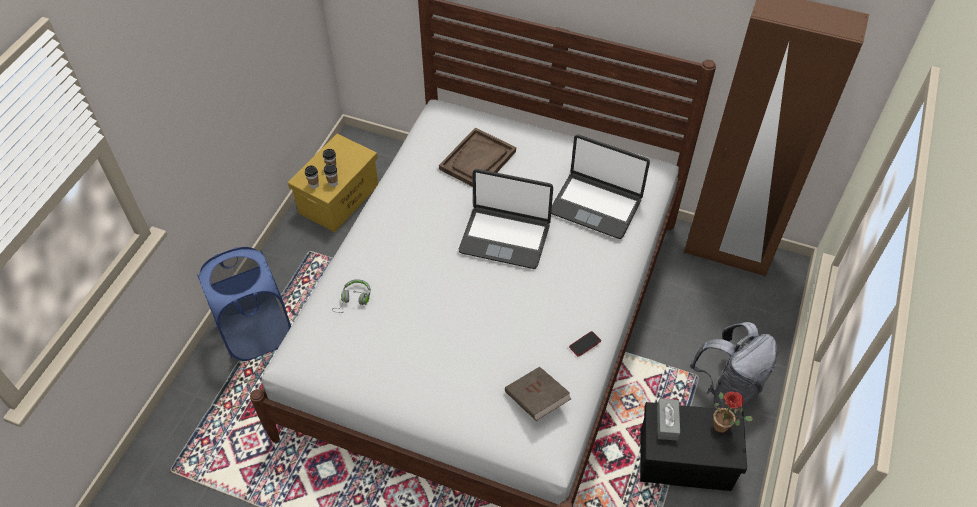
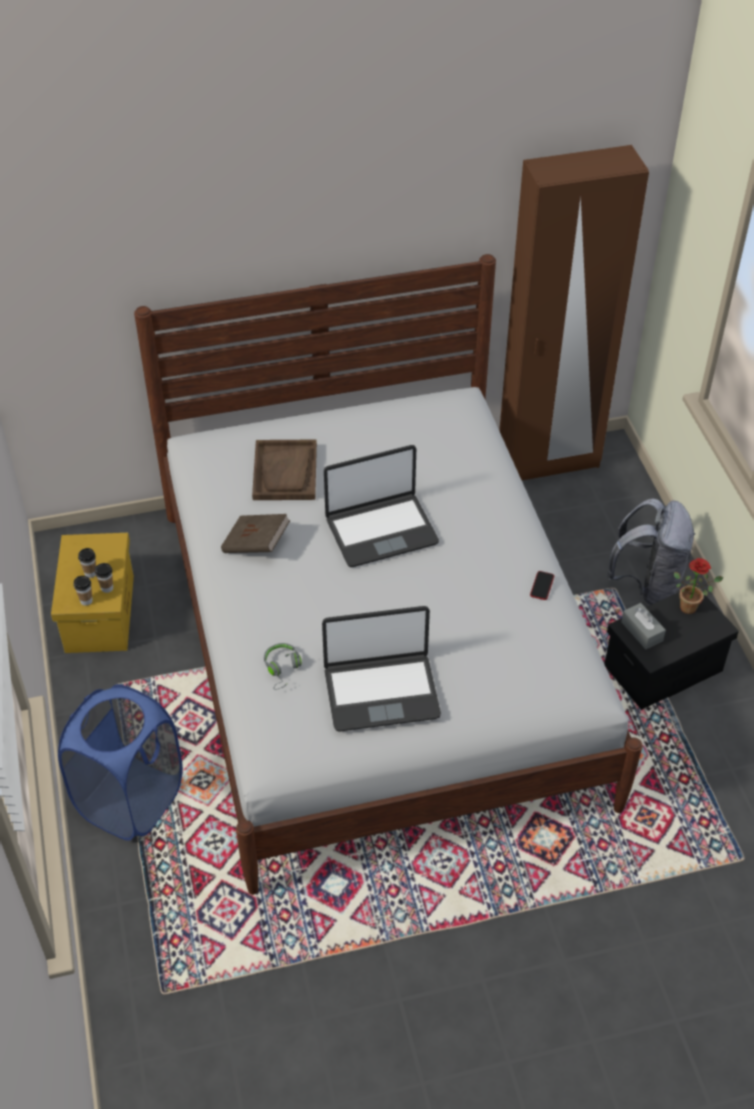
camera: 35 degrees left, 5 degrees down
brown book [505,367,571,421] -> brown book moved to [221,514,291,553]
laptop [551,135,650,239] -> laptop moved to [322,606,441,732]

